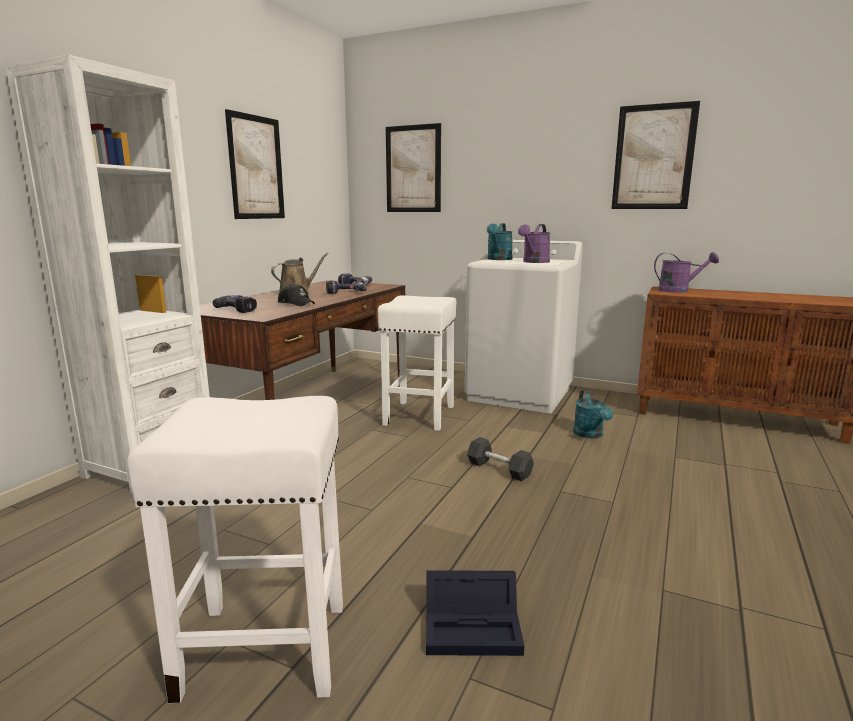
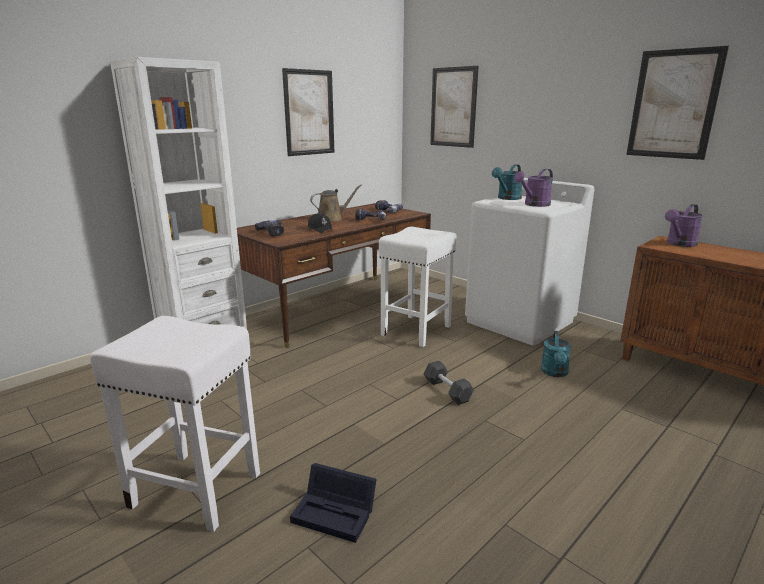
camera: 20 degrees right, 5 degrees up
purple watering can [654,252,719,293] -> purple watering can turned 120 degrees clockwise [665,204,703,247]

